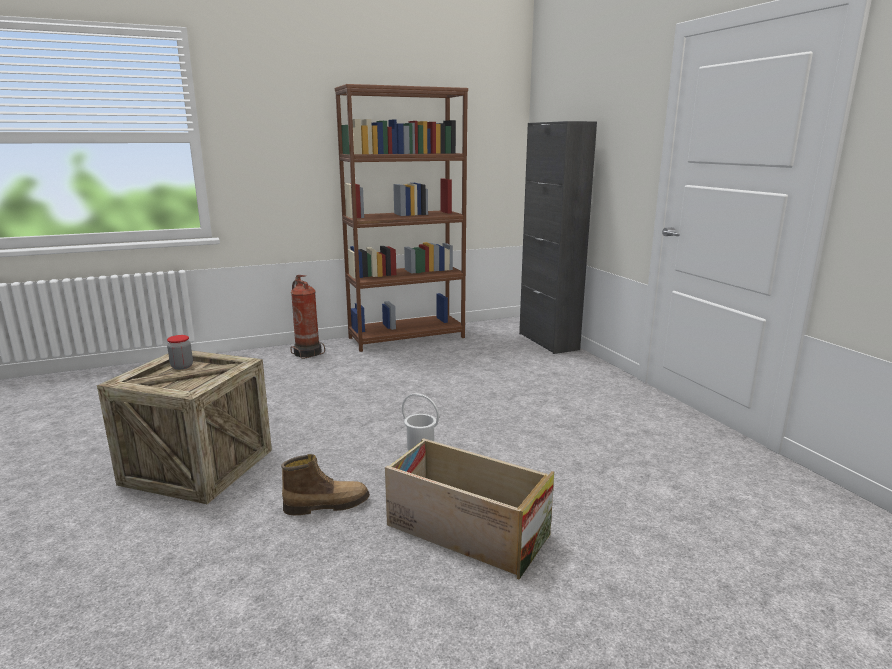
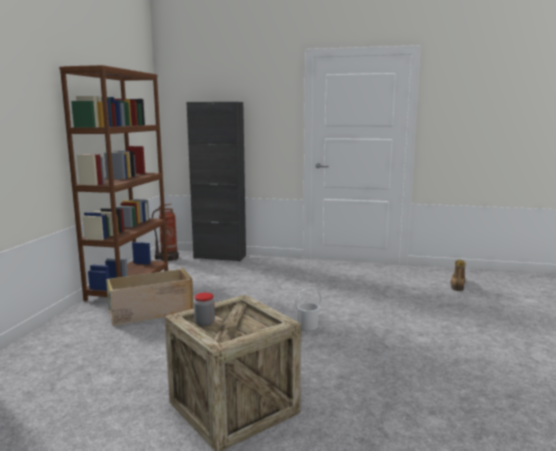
camera: 55 degrees left, 5 degrees down
boot [281,454,370,515] -> boot moved to [450,260,466,291]
fire extinguisher [290,275,325,359] -> fire extinguisher moved to [152,204,179,261]
crate [385,438,554,580] -> crate moved to [106,267,194,326]

